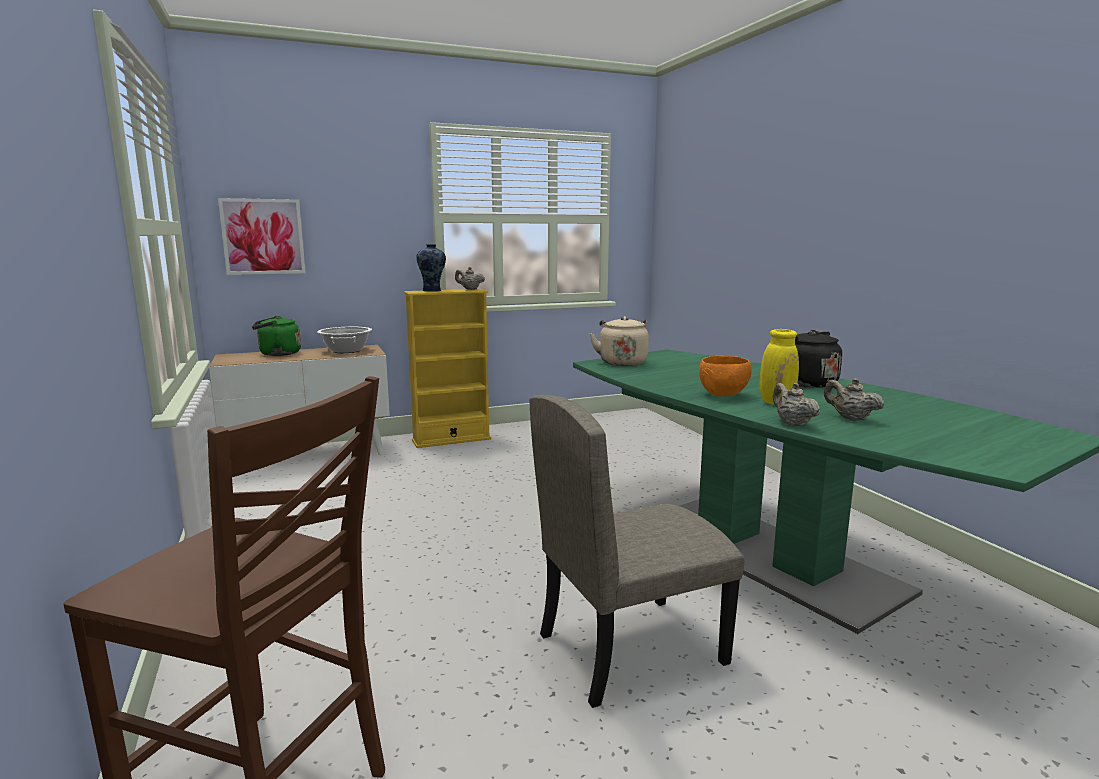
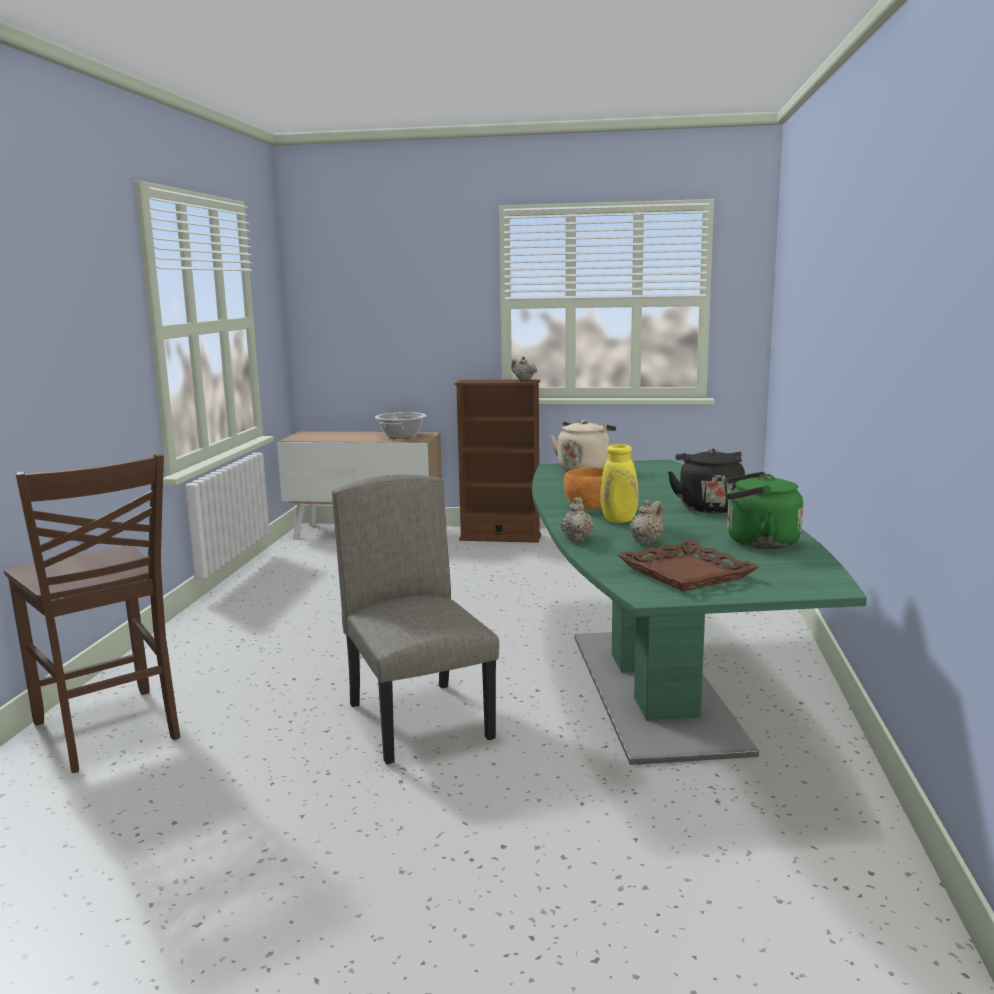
camera: 30 degrees right, 0 degrees up
picture [218,198,306,275] -> none
green kettle [252,316,301,356] -> green kettle moved to [723,472,803,549]
yellow bookcase [404,289,491,448] -> brown bookcase [455,379,541,543]
vase [416,244,446,292] -> none
beige chair [529,395,744,708] -> beige chair turned 60 degrees clockwise [332,474,499,764]
beige teapot [824,378,884,421] -> beige teapot turned 45 degrees clockwise [630,500,664,545]
none -> brown tray [617,540,759,591]

